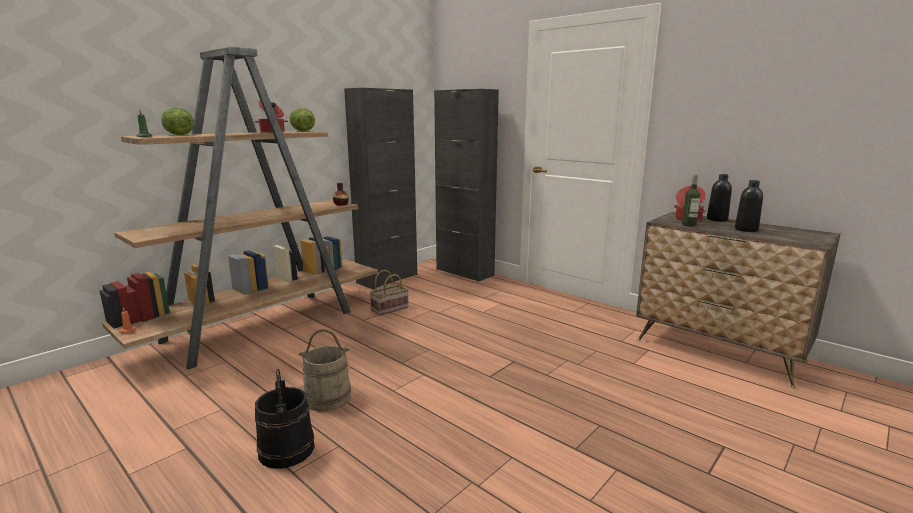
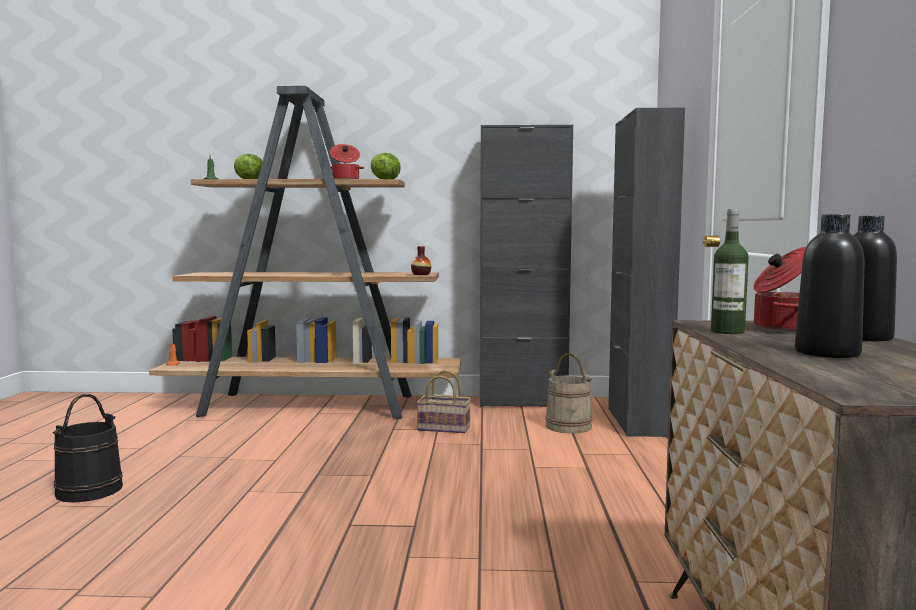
camera: 50 degrees right, 10 degrees down
beige bucket [298,329,351,412] -> beige bucket moved to [545,353,592,434]

